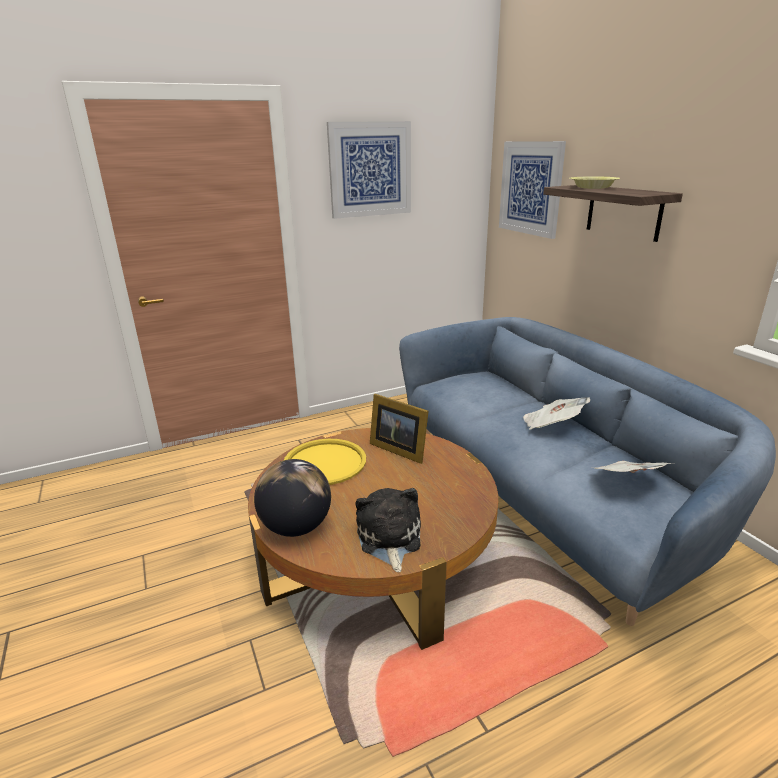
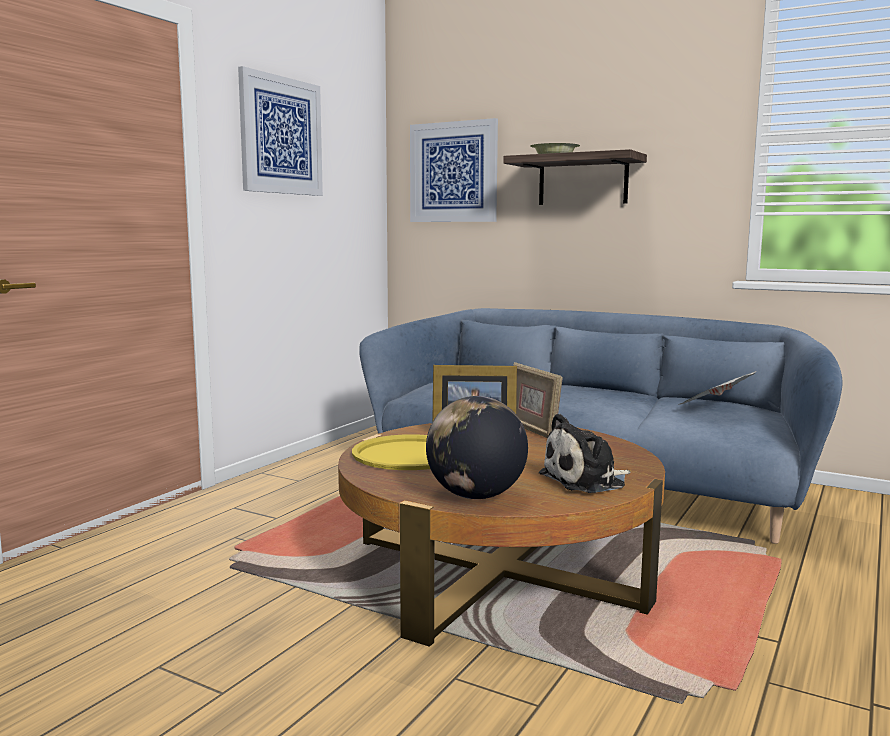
camera: 35 degrees left, 15 degrees down
plush toy [355,488,421,572] -> plush toy turned 75 degrees counterclockwise [539,413,631,493]
newspaper [523,397,590,429] -> none
none -> picture frame [513,362,562,438]

